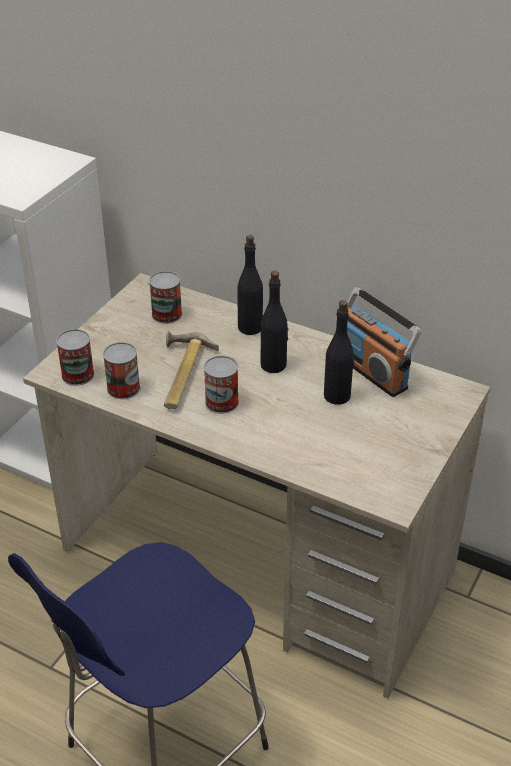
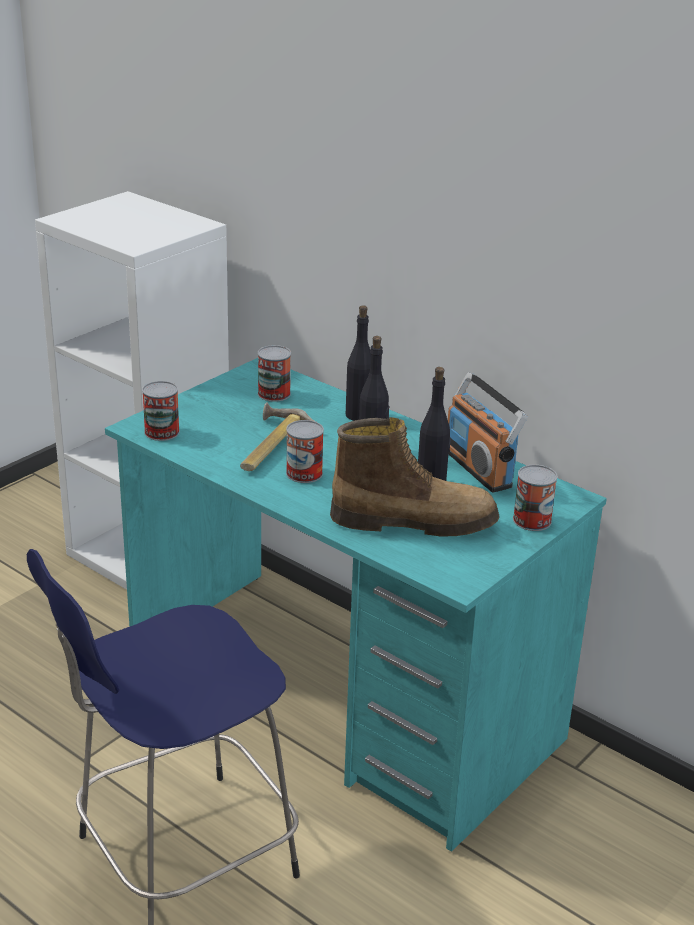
camera: 10 degrees right, 10 degrees down
beige desk [23,273,490,698] -> turquoise desk [105,358,607,852]
can [103,342,140,399] -> can moved to [513,465,558,531]
none -> boot [330,417,499,536]

